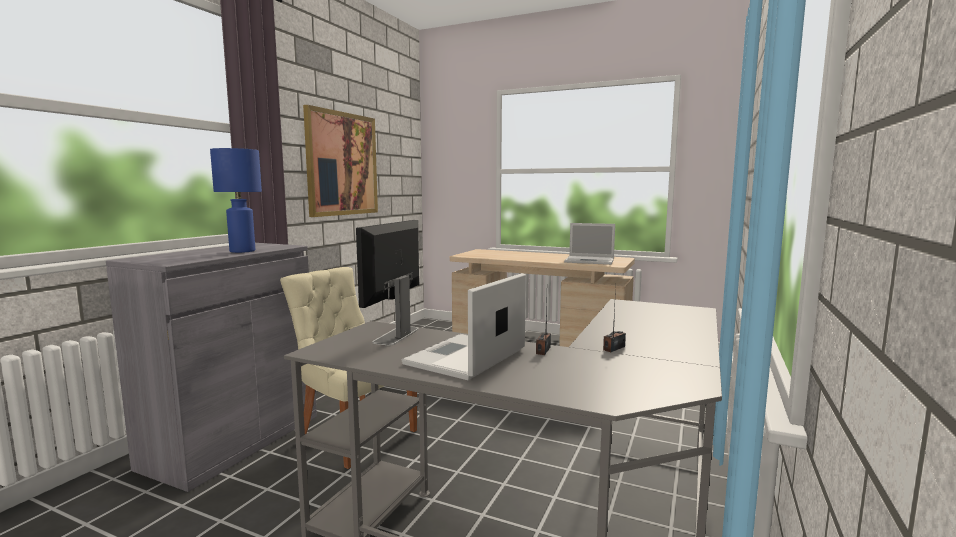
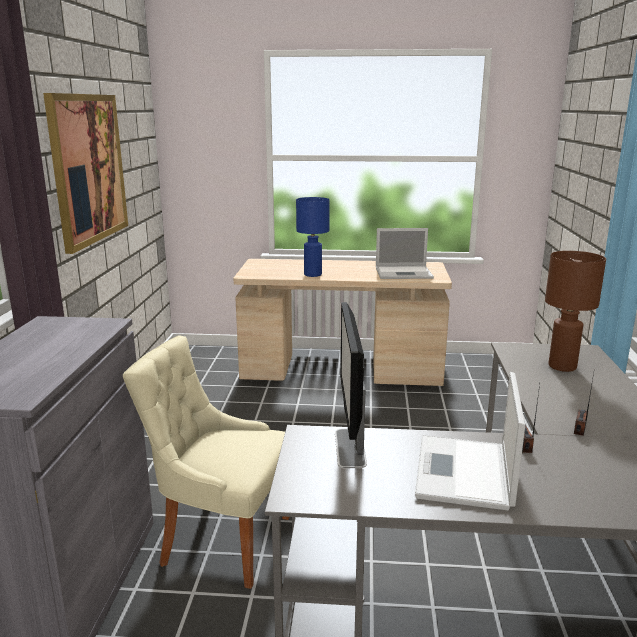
camera: 20 degrees left, 10 degrees up
blue table lamp [210,148,262,253] -> blue table lamp moved to [296,197,330,277]
none -> brown table lamp [545,251,606,372]

